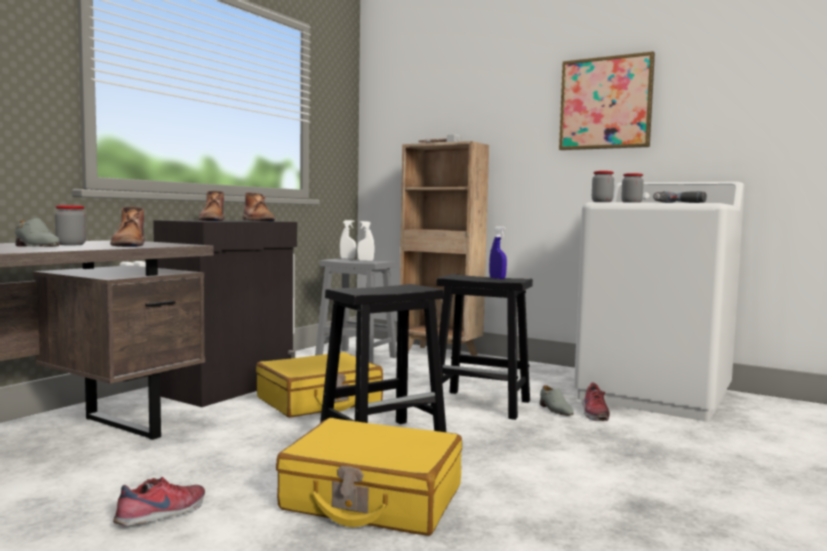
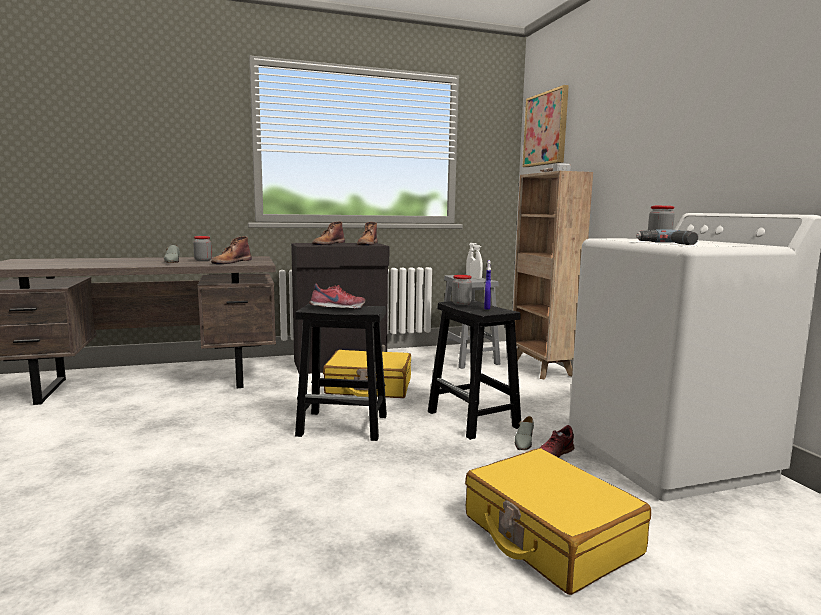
camera: 40 degrees right, 5 degrees up
shoe [113,477,205,526] -> shoe moved to [309,283,365,308]
yellow suitcase [276,418,462,536] -> yellow suitcase moved to [465,448,651,595]
picture [559,51,655,150] -> picture moved to [522,85,569,167]
jar [592,171,614,202] -> jar moved to [452,275,472,305]

